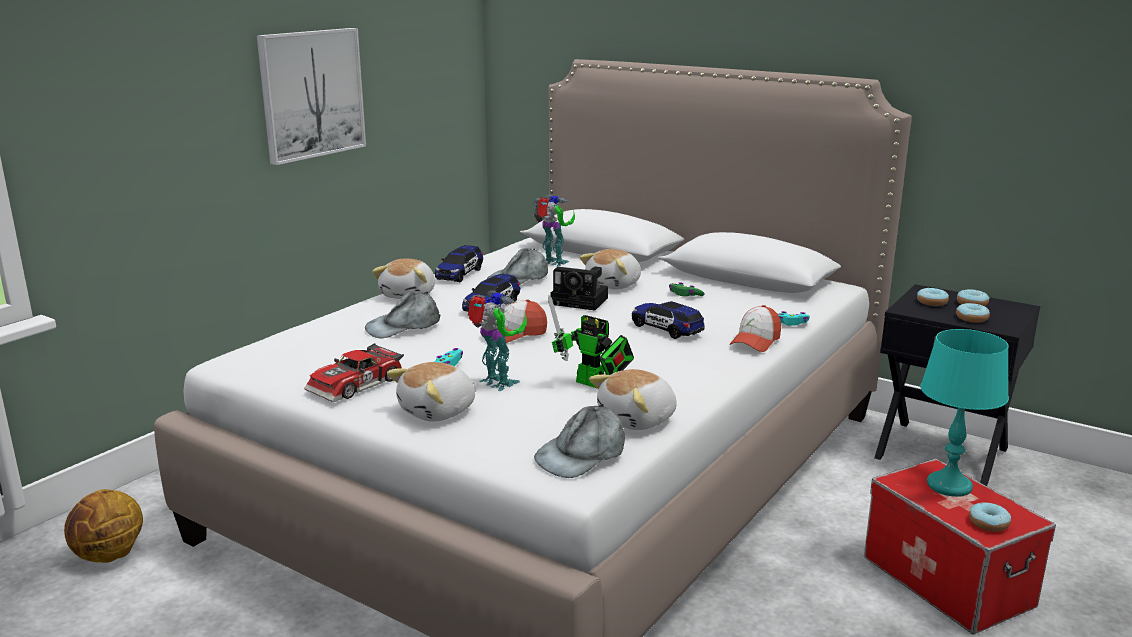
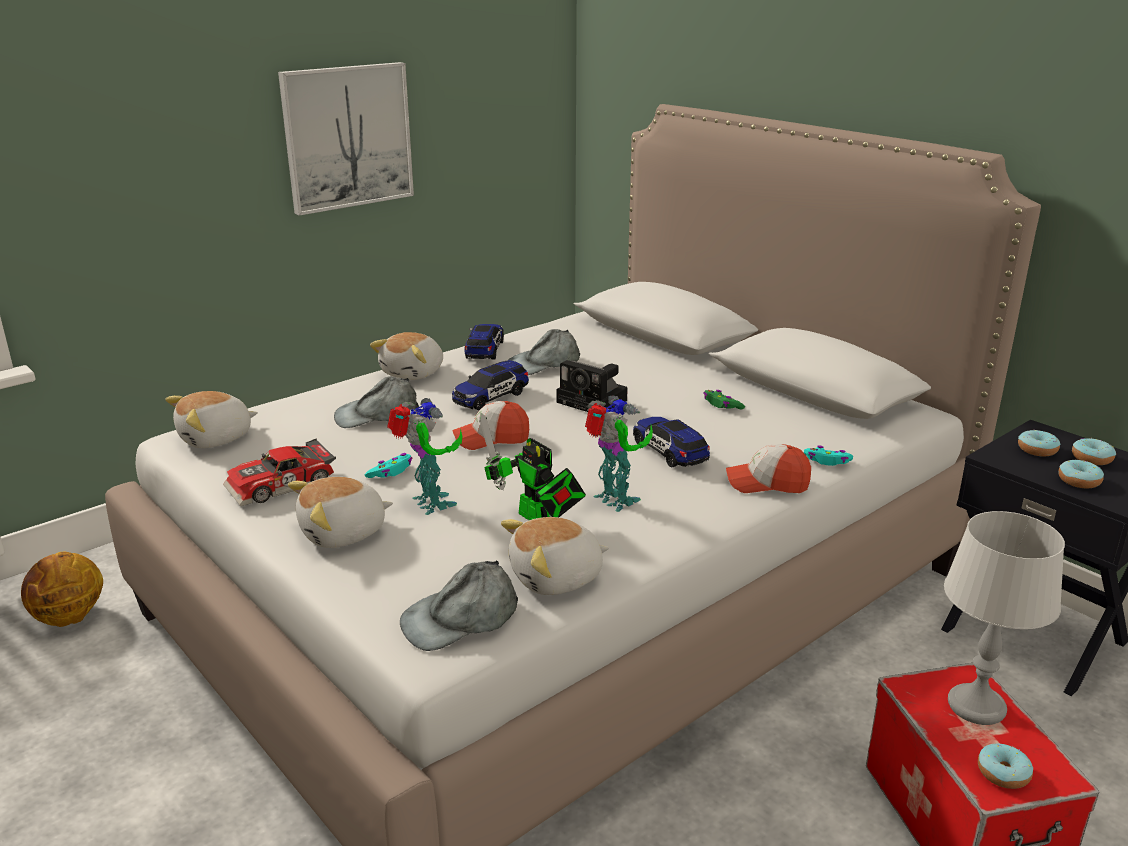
camera: 15 degrees right, 5 degrees up
toy car [435,245,483,283] -> toy car turned 150 degrees clockwise [464,324,504,360]
toy robot [533,194,575,267] -> toy robot moved to [585,395,653,512]
plush toy [580,249,641,289] -> plush toy moved to [165,391,258,448]
cap [730,305,781,352] -> cap turned 45 degrees clockwise [726,444,811,493]
turquoise table lamp [920,329,1009,497] -> grey table lamp [944,511,1065,725]

